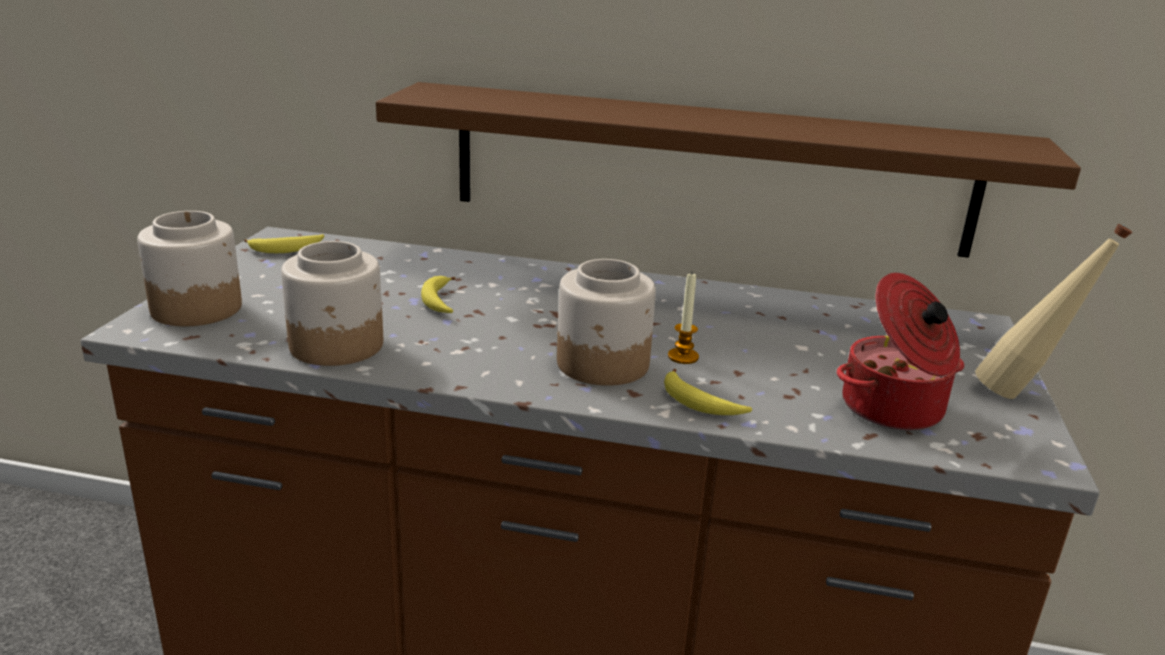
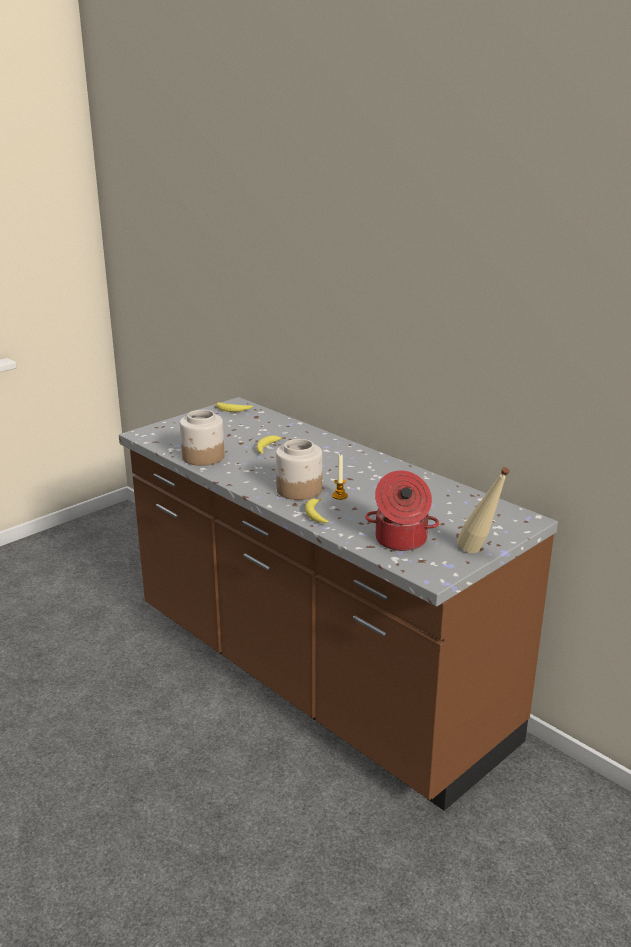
camera: 35 degrees right, 0 degrees up
jar [137,211,242,326] -> none
brown shelf [376,82,1081,258] -> none

